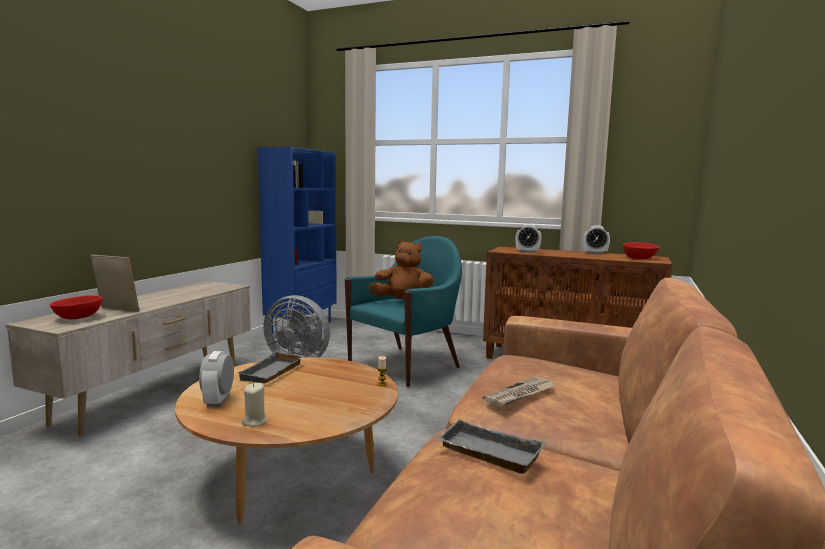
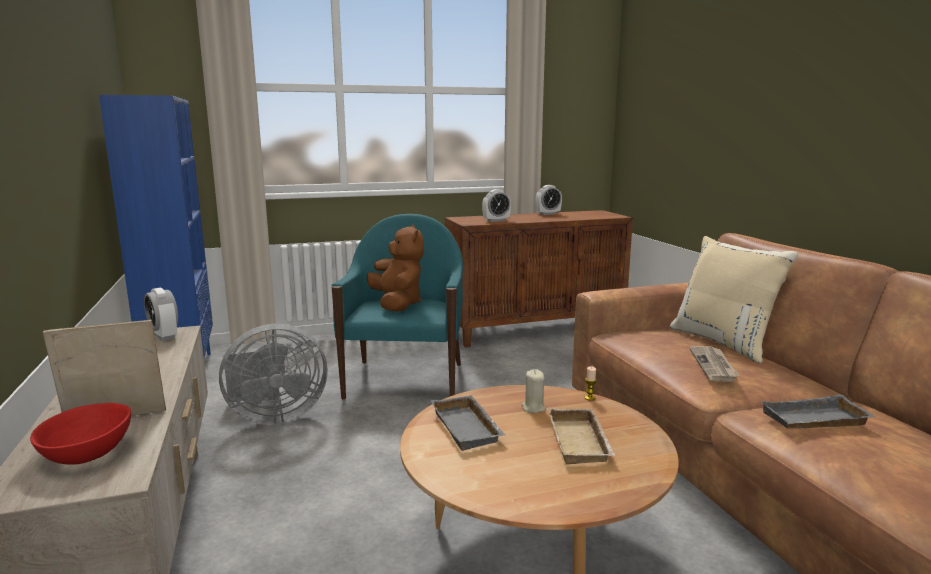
camera: 40 degrees left, 5 degrees up
alarm clock [199,351,234,407] -> alarm clock moved to [144,288,178,341]
beige candle [242,383,267,427] -> beige candle moved to [522,369,545,413]
brown plush toy [368,240,434,300] -> brown plush toy turned 90 degrees clockwise [367,224,424,312]
red bowl [623,242,659,259] -> none
none -> beige tray [548,408,616,464]
none -> beige pillow [670,236,798,364]

